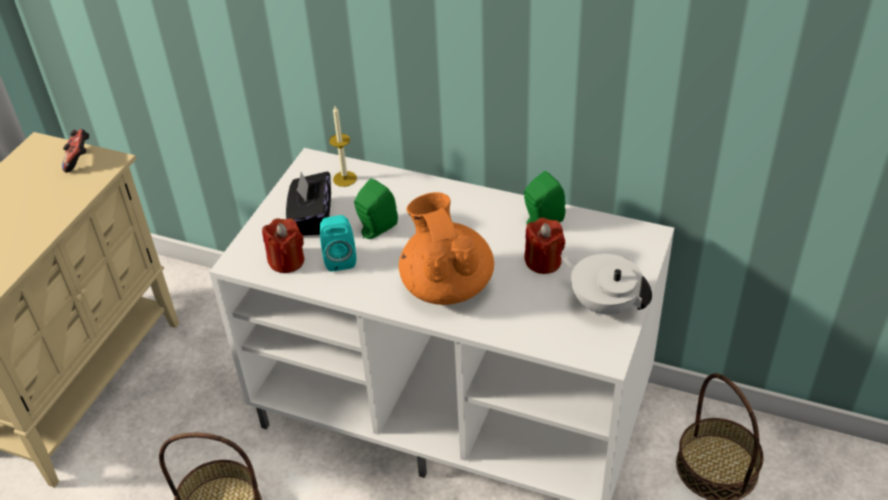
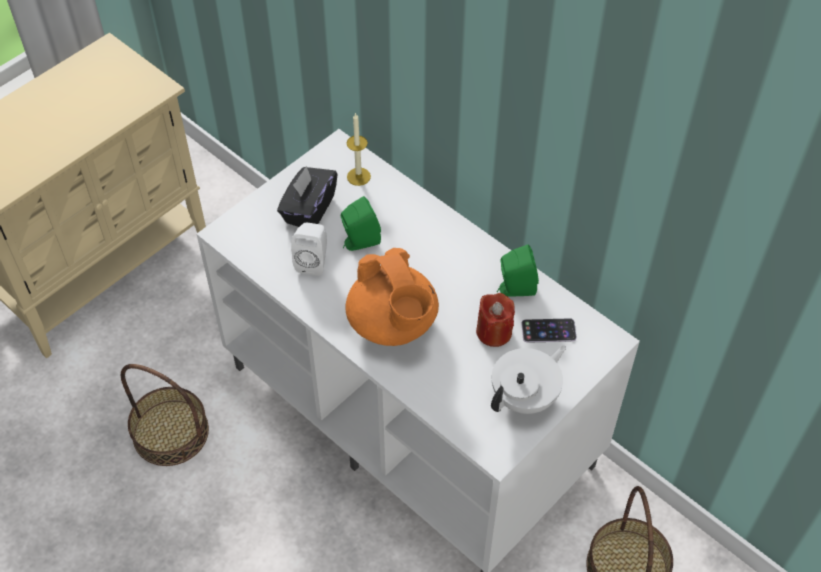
camera: 20 degrees right, 10 degrees up
game controller [62,129,89,173] -> none
red candle [262,218,305,273] -> none
turquoise speaker [320,215,356,272] -> white speaker [291,222,327,276]
orange teapot [399,192,494,305] -> orange teapot turned 150 degrees clockwise [345,248,439,346]
white teapot [561,254,652,315] -> white teapot turned 75 degrees clockwise [491,346,566,414]
none -> phone [521,318,577,343]

